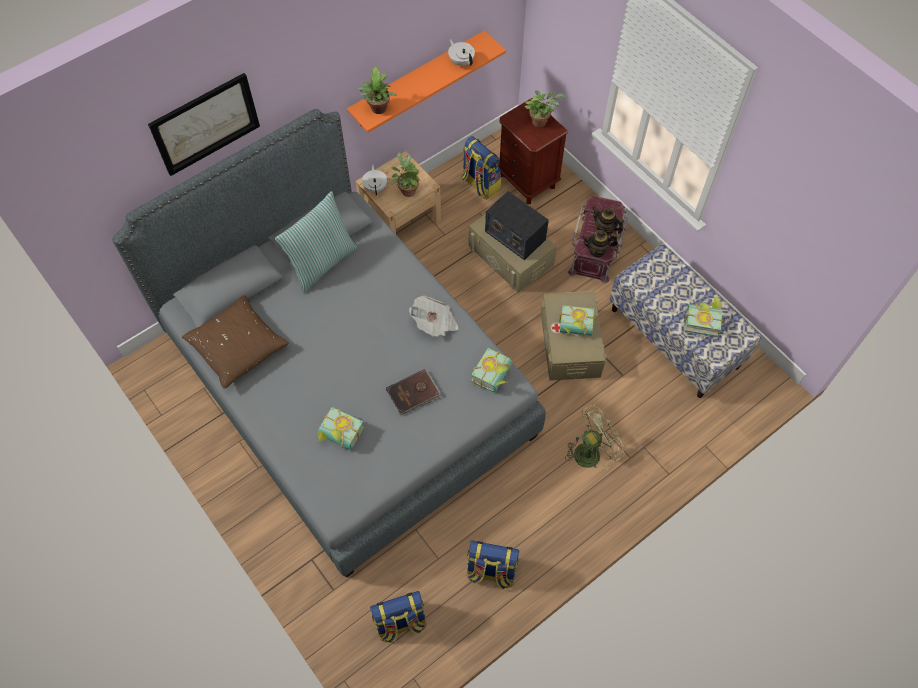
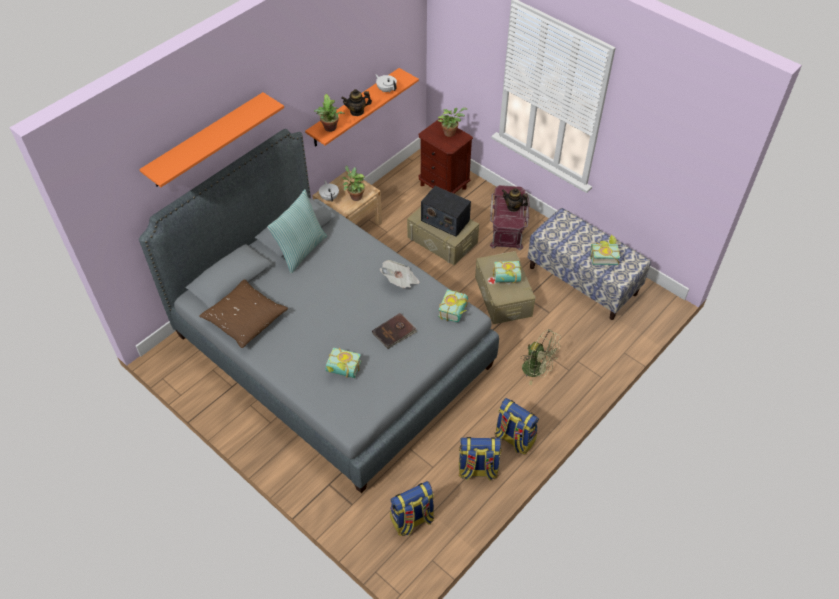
camera: 10 degrees left, 10 degrees down
picture [148,73,260,176] -> orange shelf [139,92,284,187]
backpack [462,136,501,199] -> backpack moved to [495,398,539,454]
green fan [565,405,625,470] -> green fan turned 75 degrees clockwise [520,329,561,385]
teapot [582,230,618,258] -> teapot moved to [341,89,372,116]

